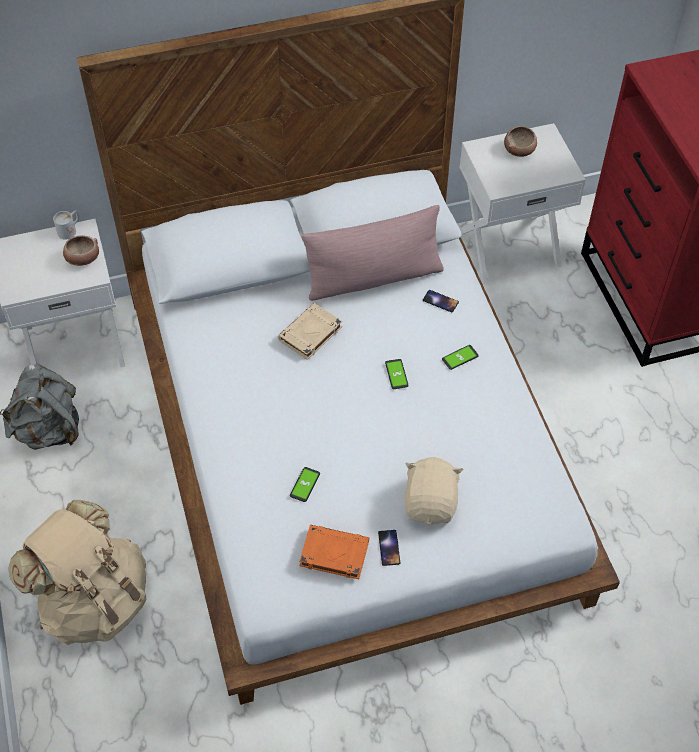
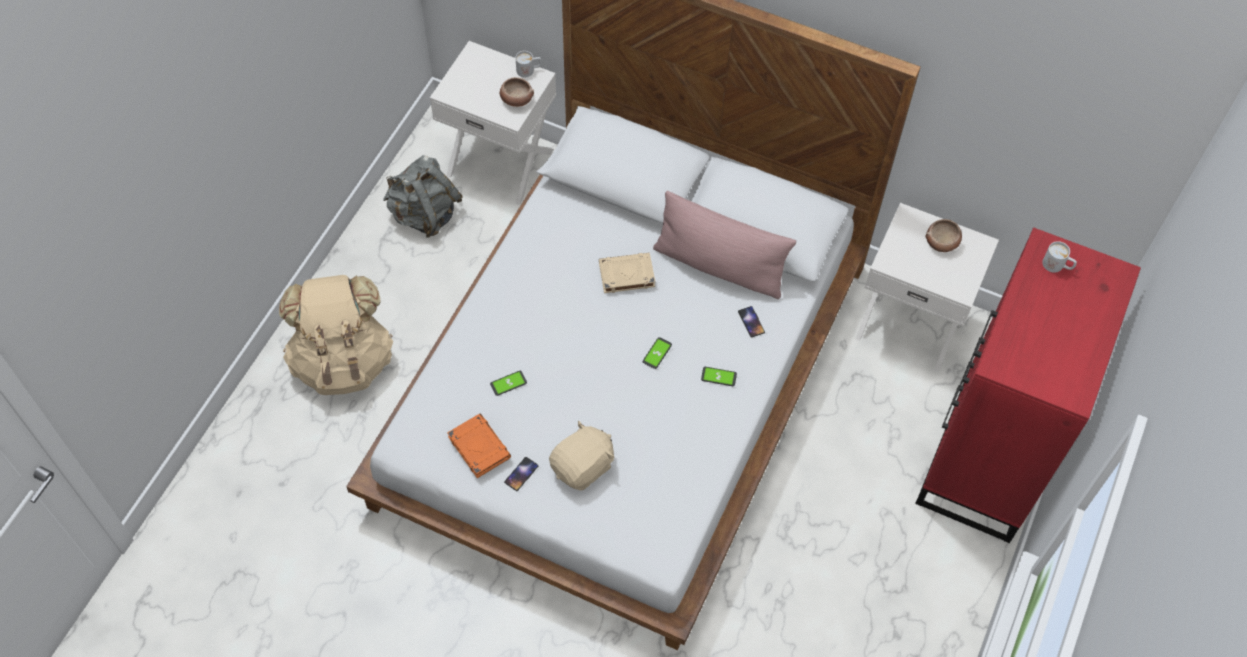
camera: 40 degrees right, 5 degrees up
none -> white mug [1042,241,1077,273]

